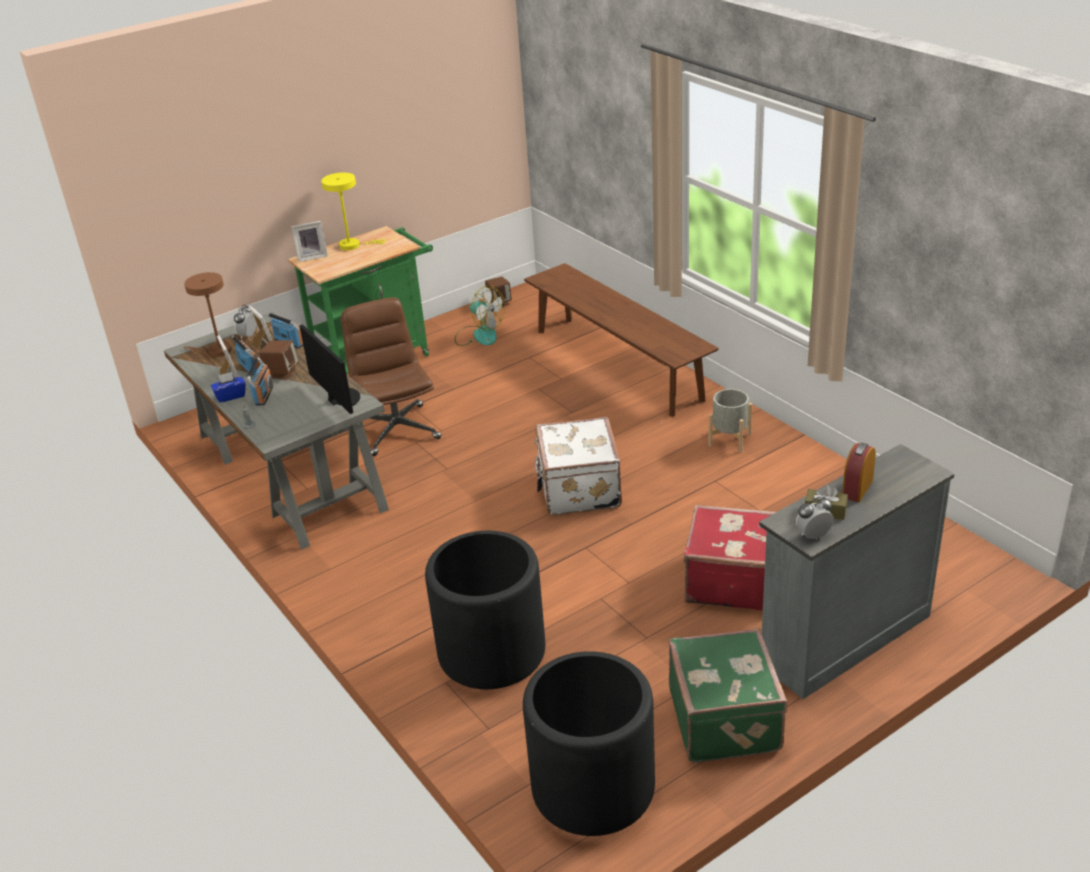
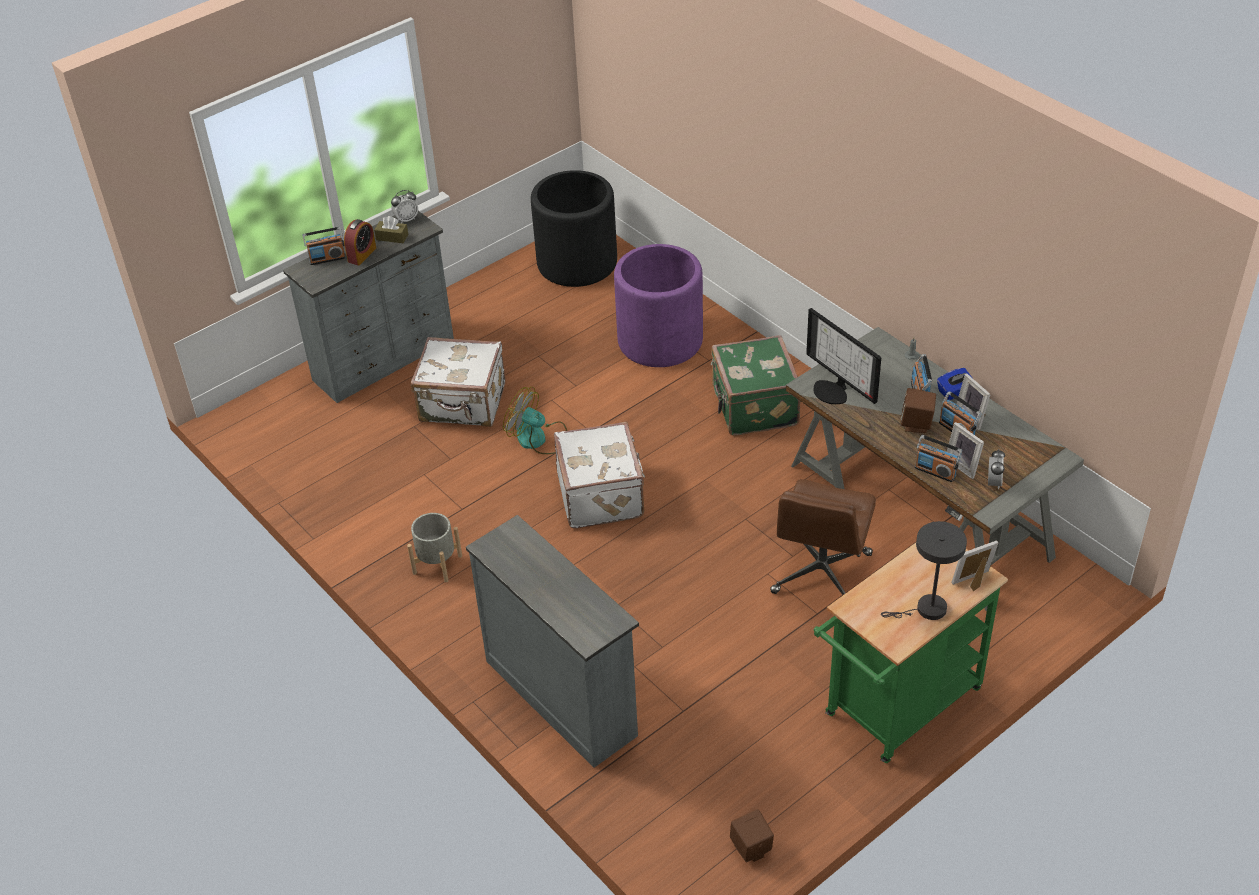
camera: 175 degrees right, 10 degrees up
brown table lamp [183,272,232,357] -> none
yellow table lamp [321,173,385,250] -> grey table lamp [881,521,967,620]
brown office chair [341,297,441,456] -> brown office chair turned 45 degrees clockwise [770,479,876,595]
black planter [425,531,545,689] -> purple planter [614,244,703,367]
fan [455,285,505,346] -> fan moved to [503,387,567,454]
brown bench [524,263,719,417] -> grey dresser [466,515,639,768]
green suitcase [669,628,787,763] -> green suitcase moved to [711,335,800,436]
red suitcase [684,505,776,611] -> white suitcase [411,337,505,427]
none -> radio [303,227,346,265]

